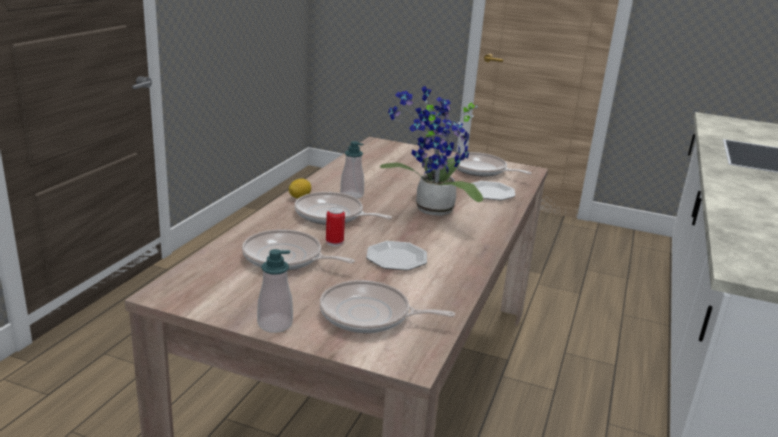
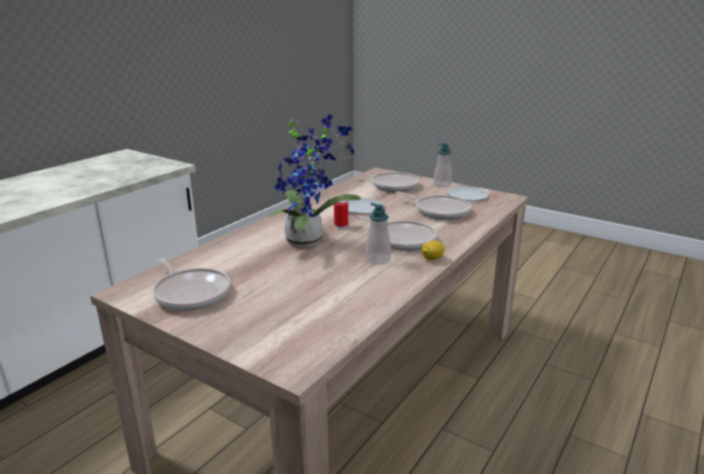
camera: 165 degrees left, 0 degrees up
can [326,207,345,246] -> can moved to [334,201,348,229]
plate [472,181,515,200] -> plate moved to [447,186,489,201]

